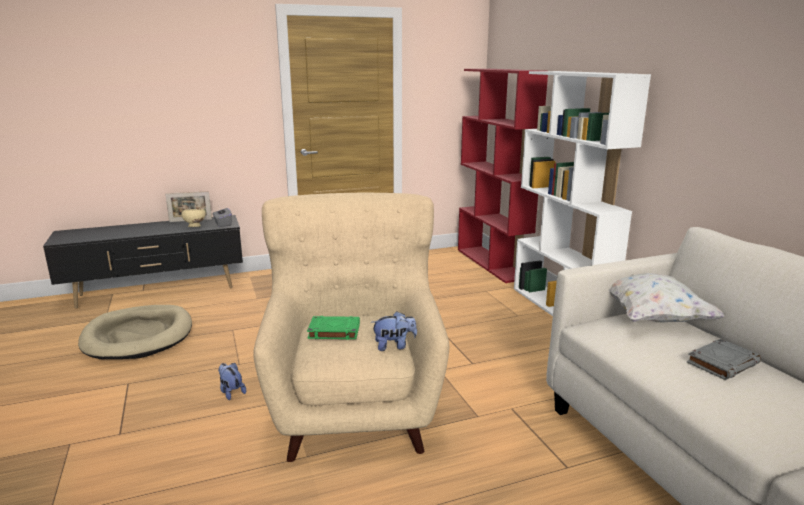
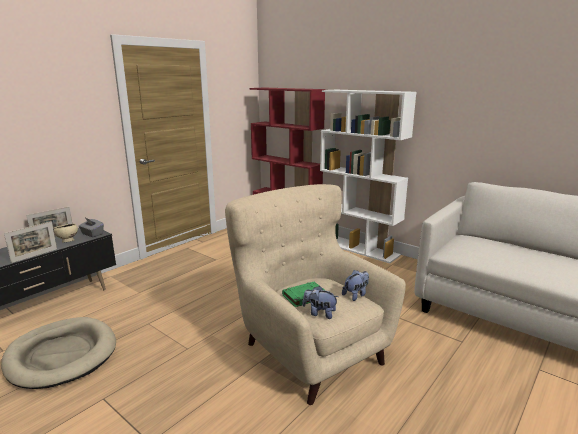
camera: 30 degrees left, 0 degrees up
plush toy [218,363,246,400] -> plush toy moved to [302,286,338,319]
white pillow [608,273,724,323] -> none
grey book [687,339,761,380] -> none
none -> picture frame [4,221,57,263]

